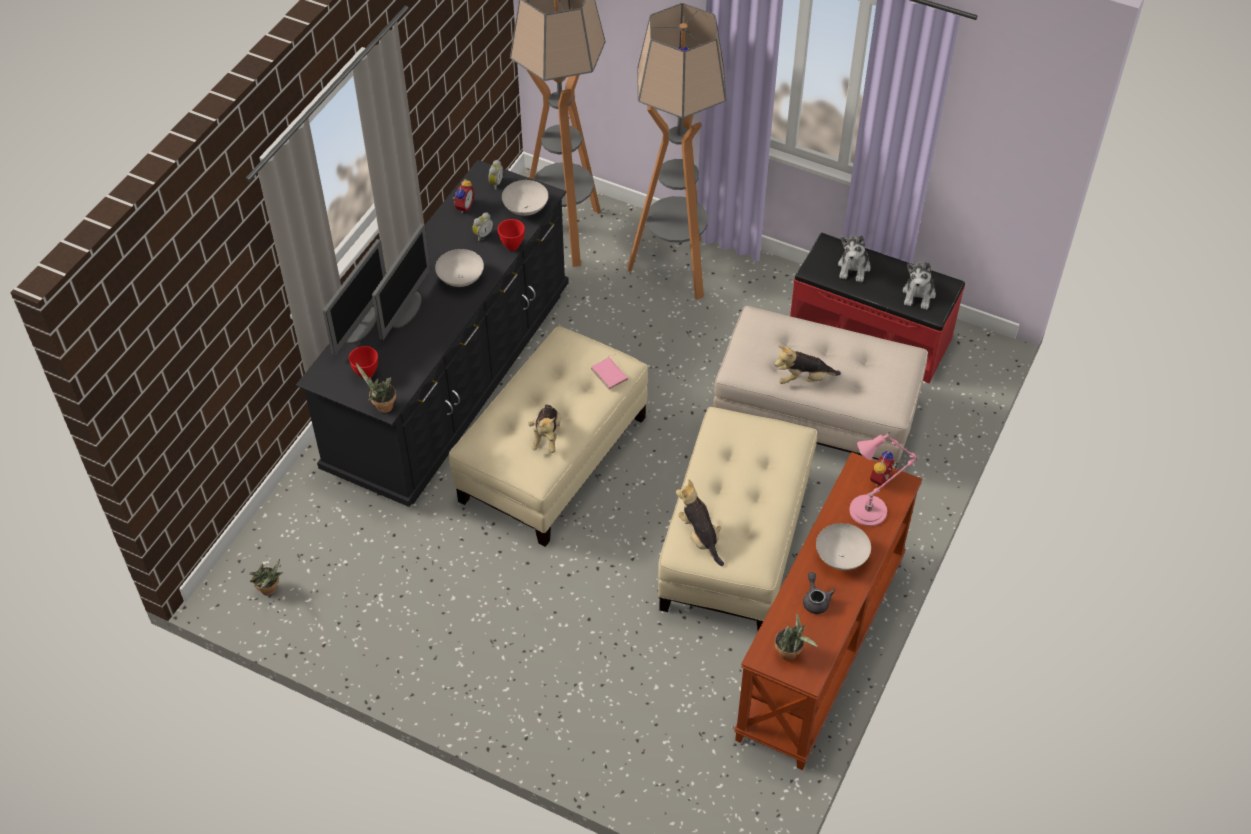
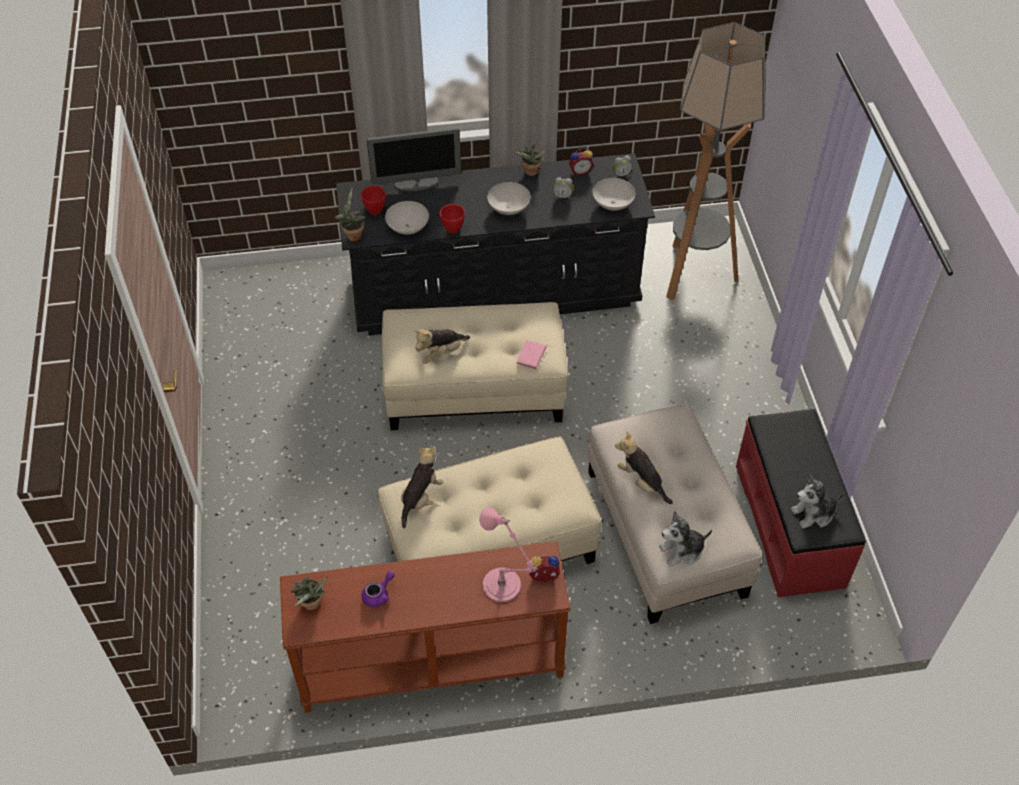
camera: 55 degrees right, 0 degrees up
potted plant [249,559,283,596] -> potted plant moved to [514,144,548,176]
monitor [372,223,431,340] -> none
red bowl [498,219,525,251] -> red bowl moved to [440,204,465,234]
floor lamp [628,3,726,300] -> none
grey teapot [803,572,835,614] -> purple teapot [362,571,395,607]
white bowl [816,523,871,570] -> white bowl moved to [385,201,429,235]
plush toy [838,235,871,282] -> plush toy moved to [659,511,712,567]

